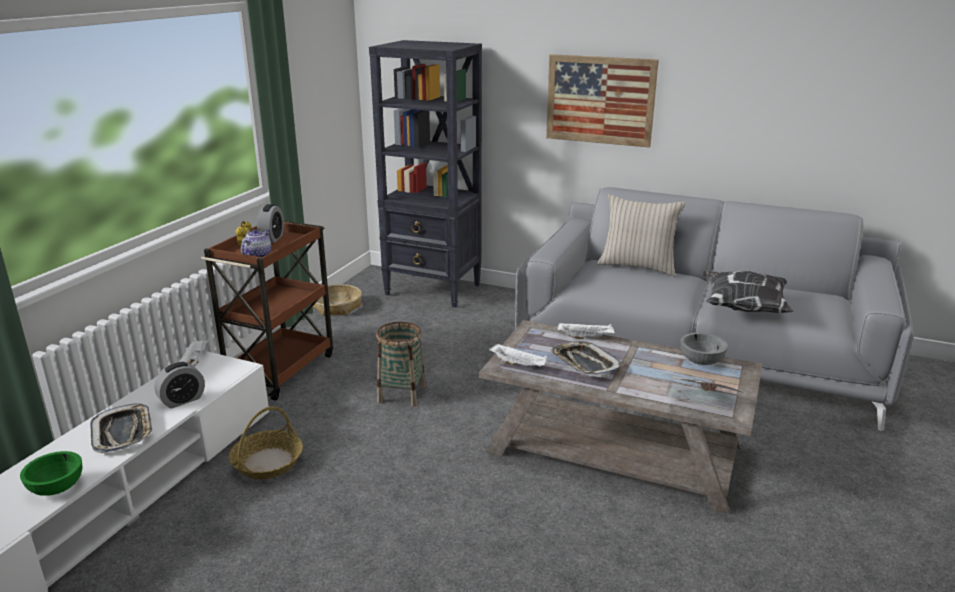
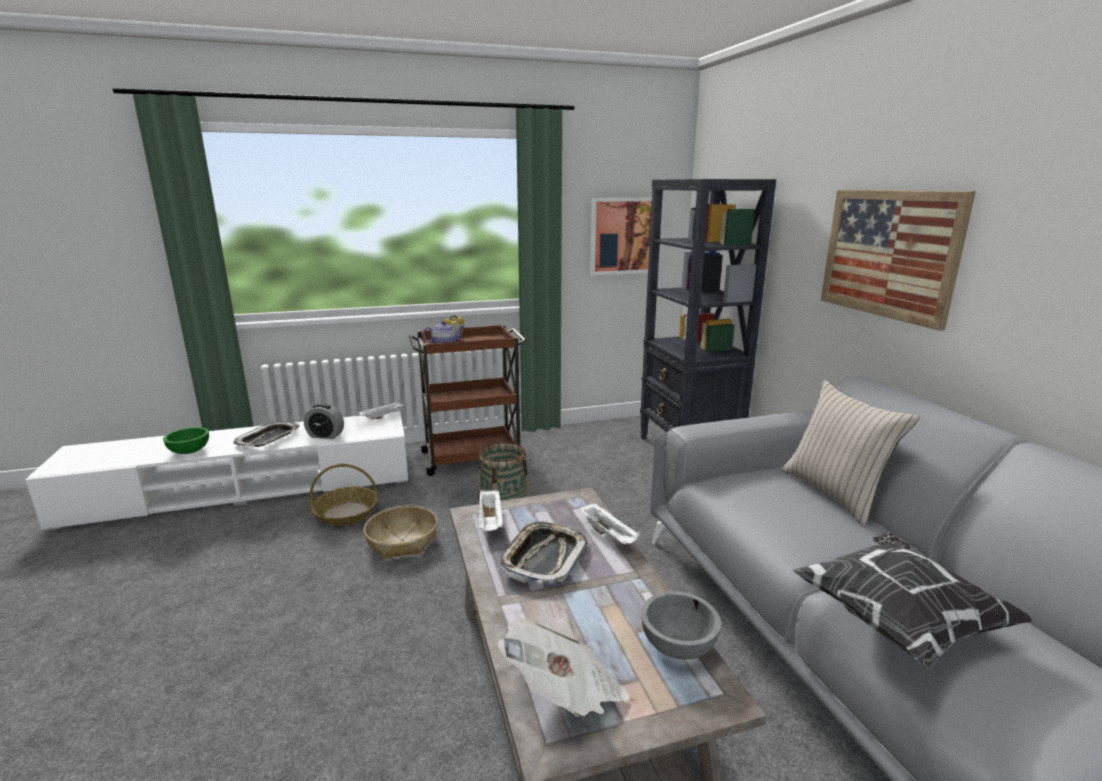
camera: 50 degrees right, 5 degrees down
alarm clock [257,204,284,243] -> none
basket [313,284,362,316] -> basket moved to [364,506,437,559]
none -> picture [590,198,663,275]

